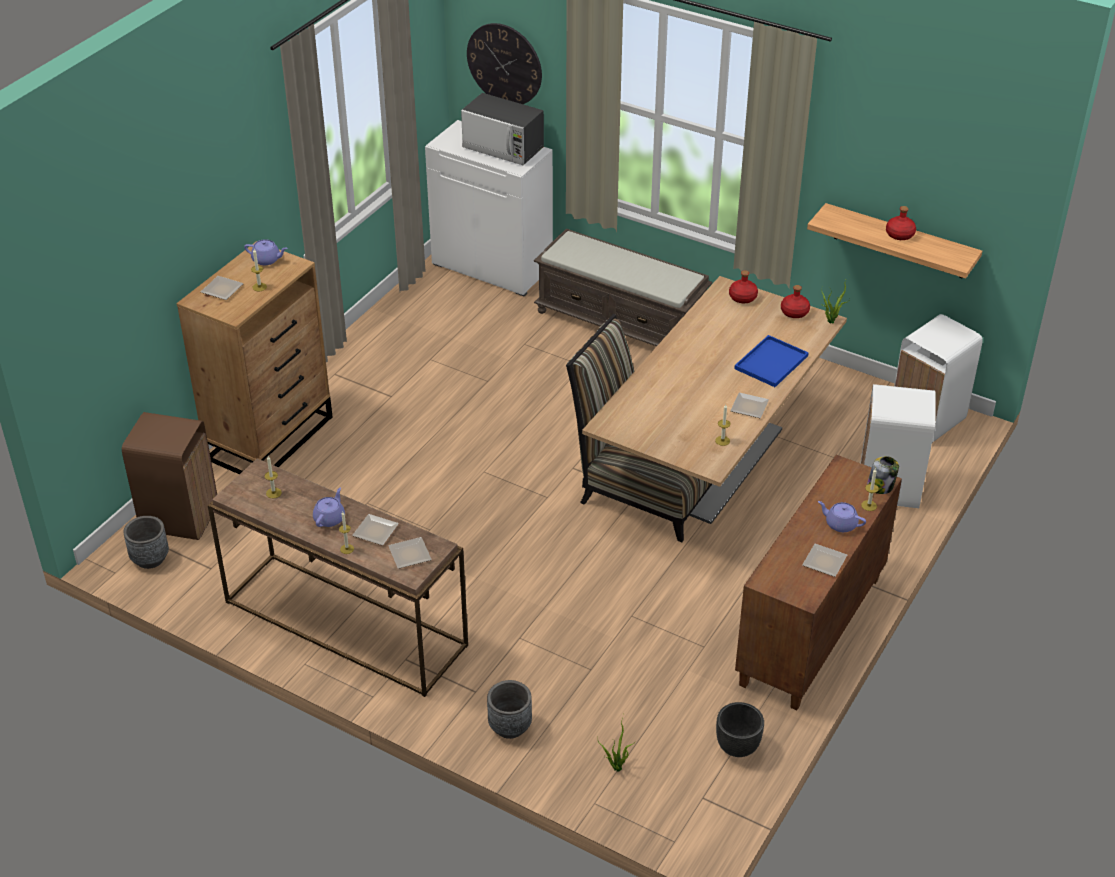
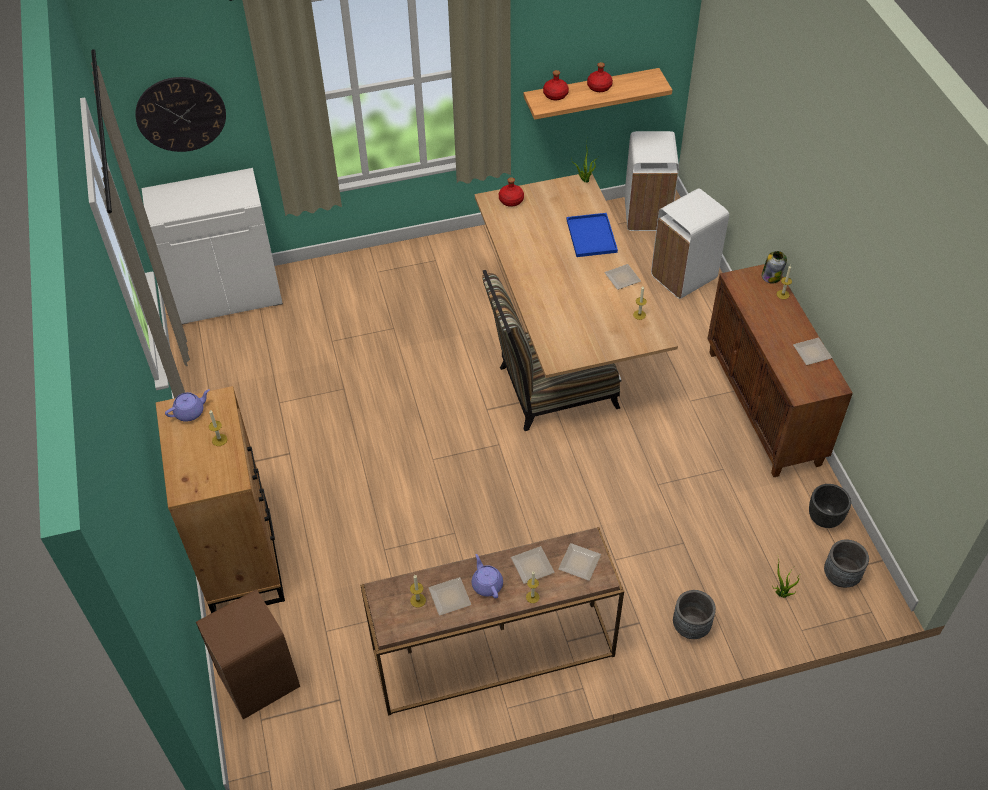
camera: 45 degrees left, 10 degrees up
grey planter [123,516,169,569] -> grey planter moved to [824,539,869,588]
plate [201,276,244,300] -> plate moved to [429,577,471,616]
microwave [461,93,544,165] -> none
brown bench [534,228,713,346] -> none
red bottle [781,285,810,318] -> red bottle moved to [543,70,569,100]
purple teapot [818,501,866,532] -> none

